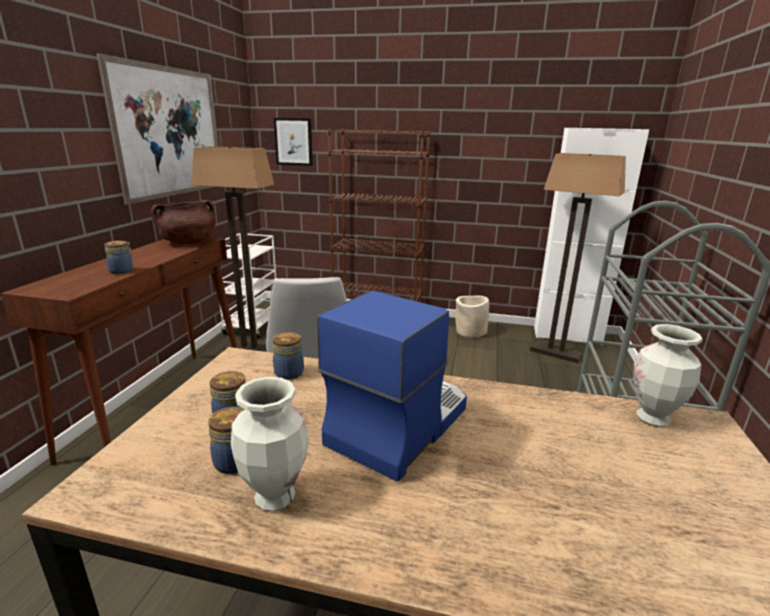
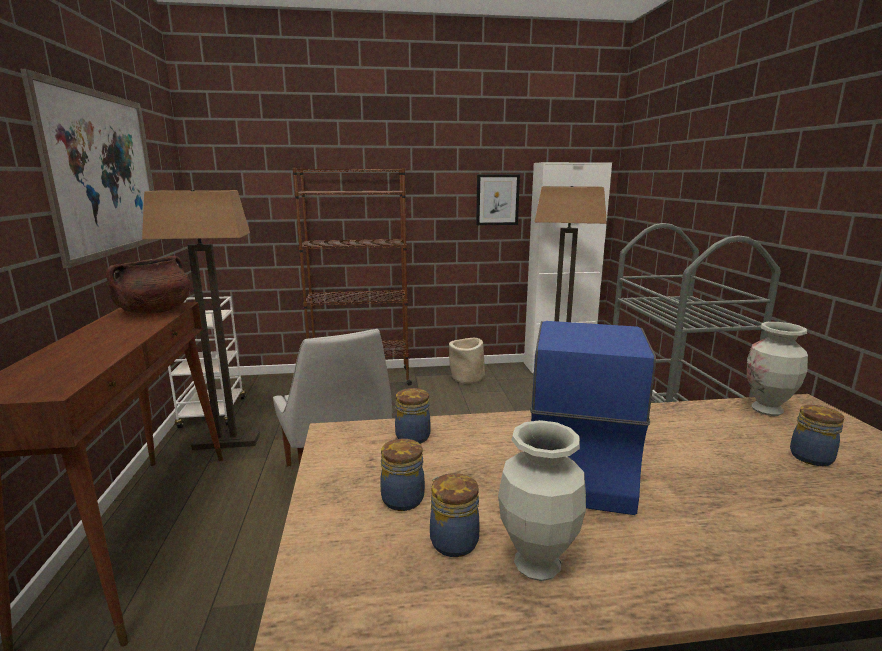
camera: 20 degrees left, 5 degrees down
jar [104,241,134,274] -> jar moved to [790,405,844,466]
picture [274,118,313,166] -> picture moved to [476,174,520,225]

